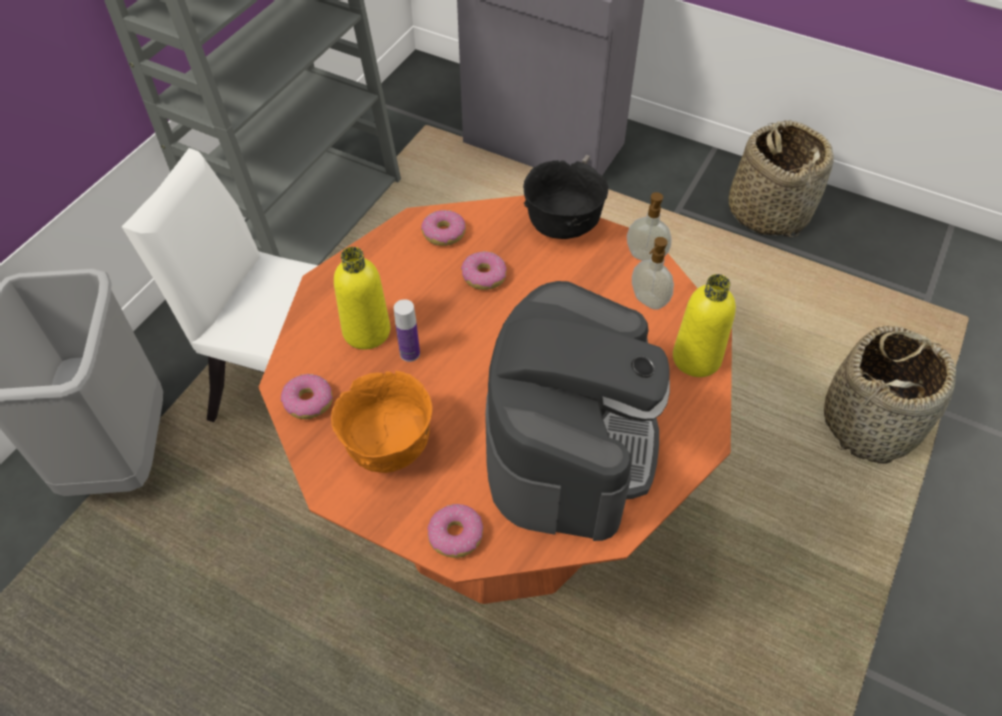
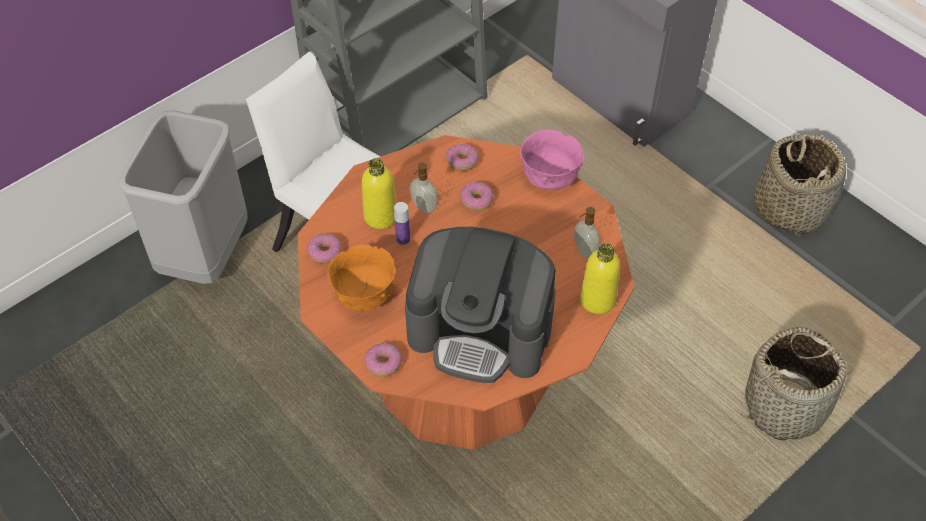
camera: 20 degrees right, 0 degrees up
coffee machine [485,281,670,541] -> coffee machine turned 75 degrees clockwise [405,227,556,383]
black bowl [523,160,609,239] -> pink bowl [520,129,584,190]
soap dispenser [627,192,672,261] -> soap dispenser moved to [410,162,438,213]

